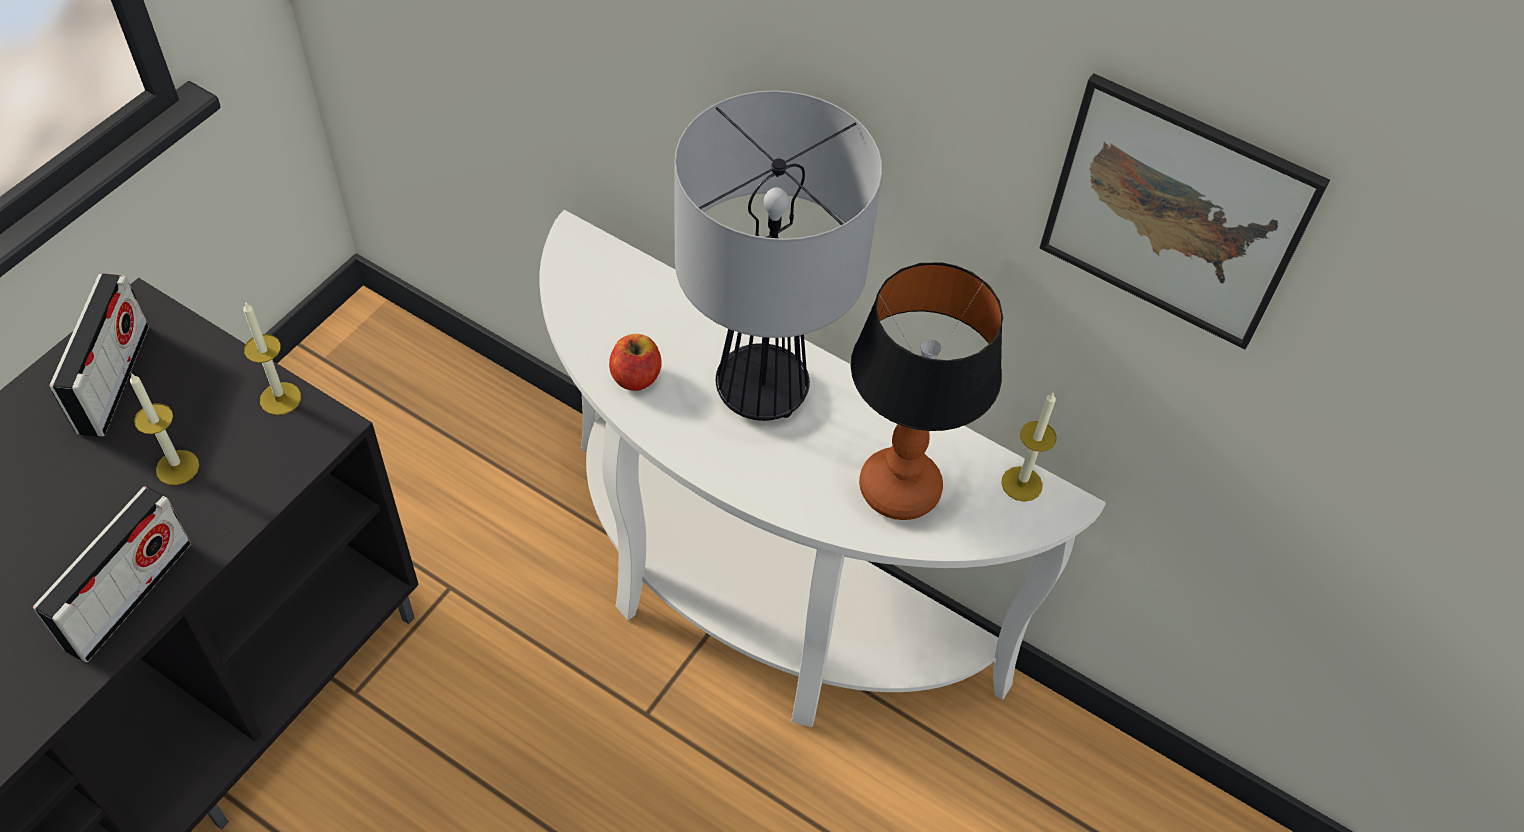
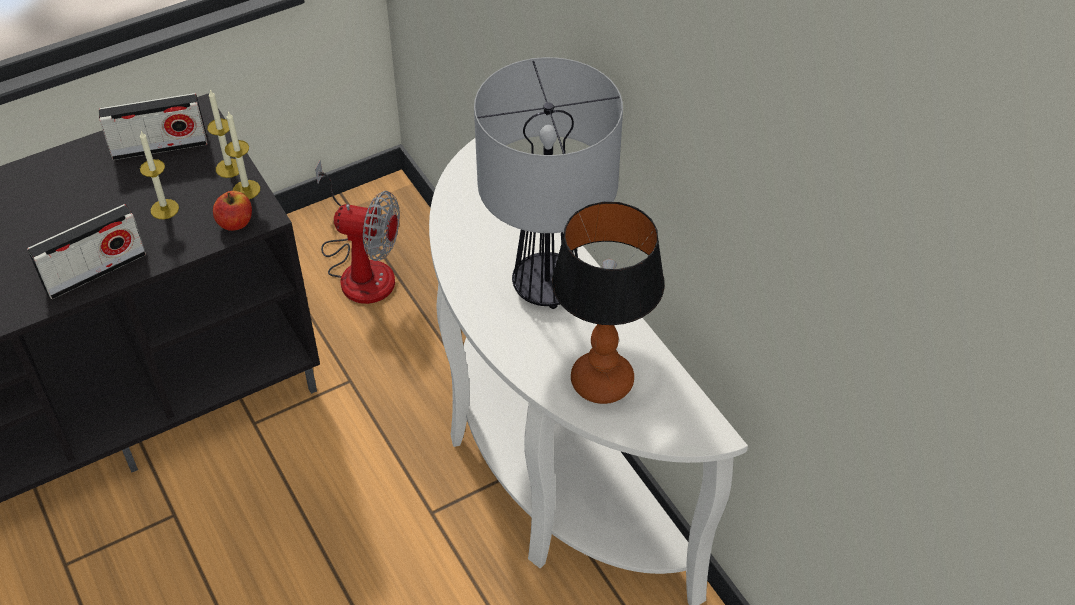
camera: 30 degrees right, 5 degrees down
radio [49,273,149,437] -> radio turned 45 degrees clockwise [99,93,208,160]
apple [609,334,662,391] -> apple moved to [213,191,252,231]
candle [1001,392,1057,502] -> candle moved to [207,89,239,178]
picture [1040,73,1330,350] -> none
none -> fan [315,160,400,304]

